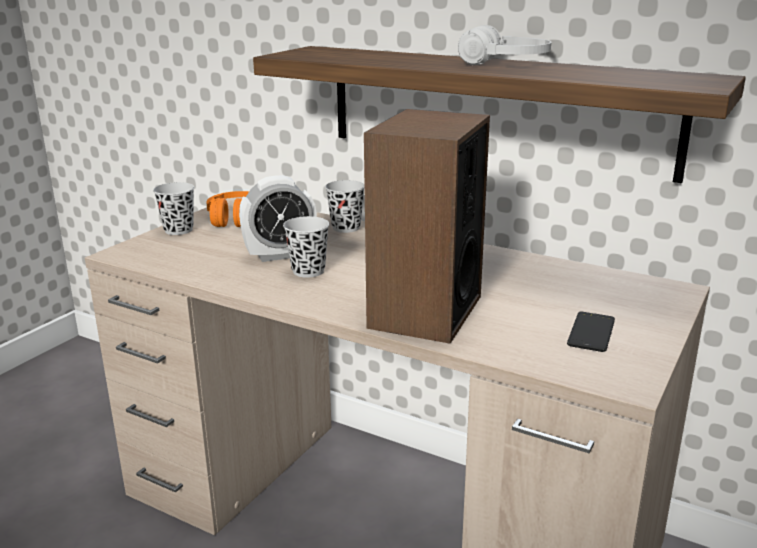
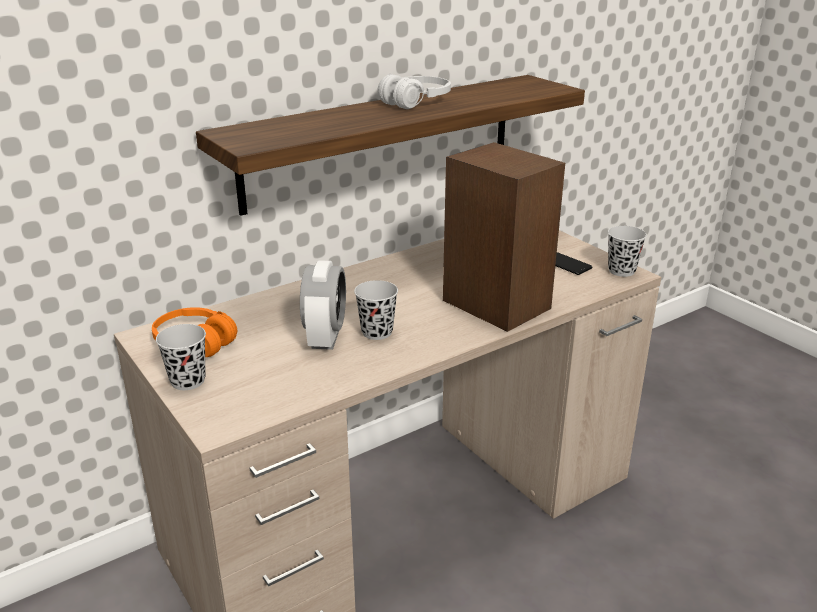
camera: 65 degrees left, 5 degrees up
black cup [325,180,365,233] -> black cup moved to [608,226,647,277]

